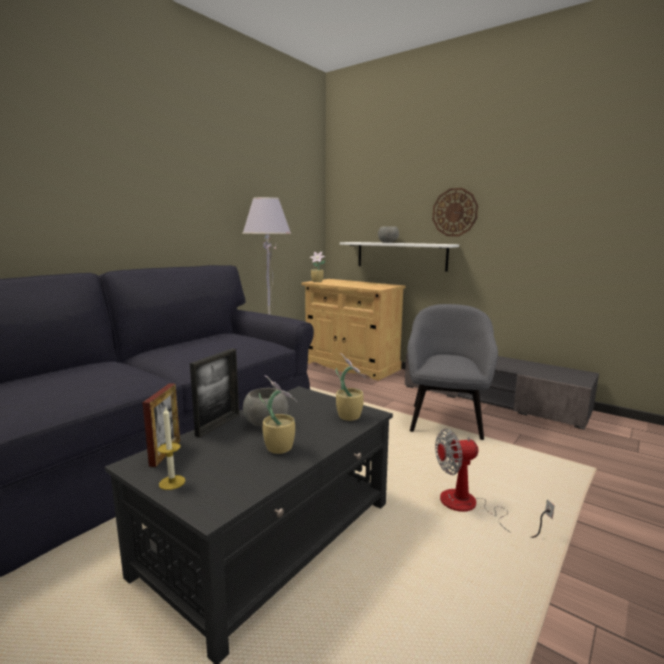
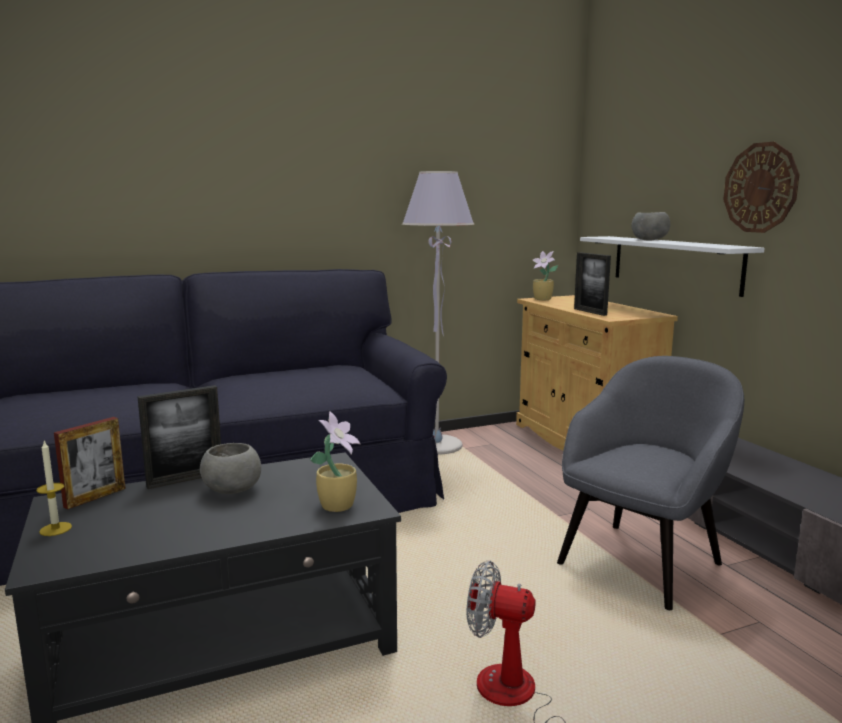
camera: 30 degrees right, 0 degrees up
potted plant [259,375,297,454] -> none
none -> picture frame [574,252,611,316]

